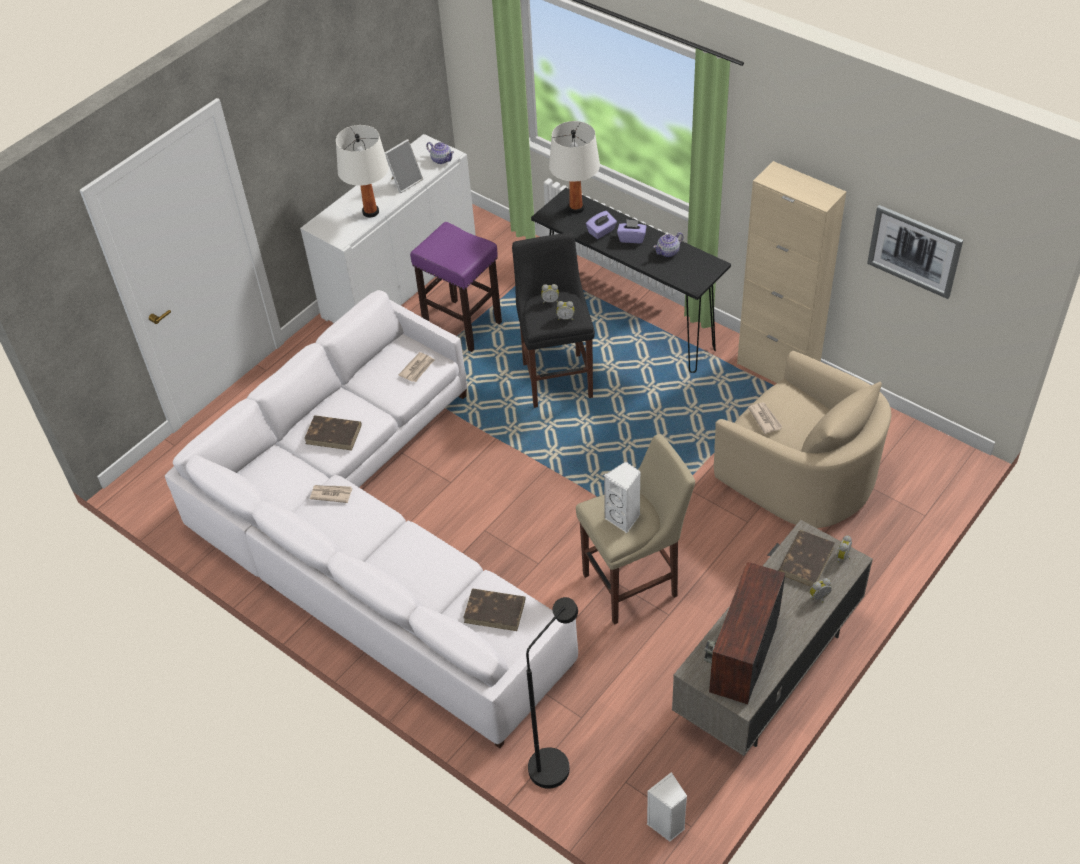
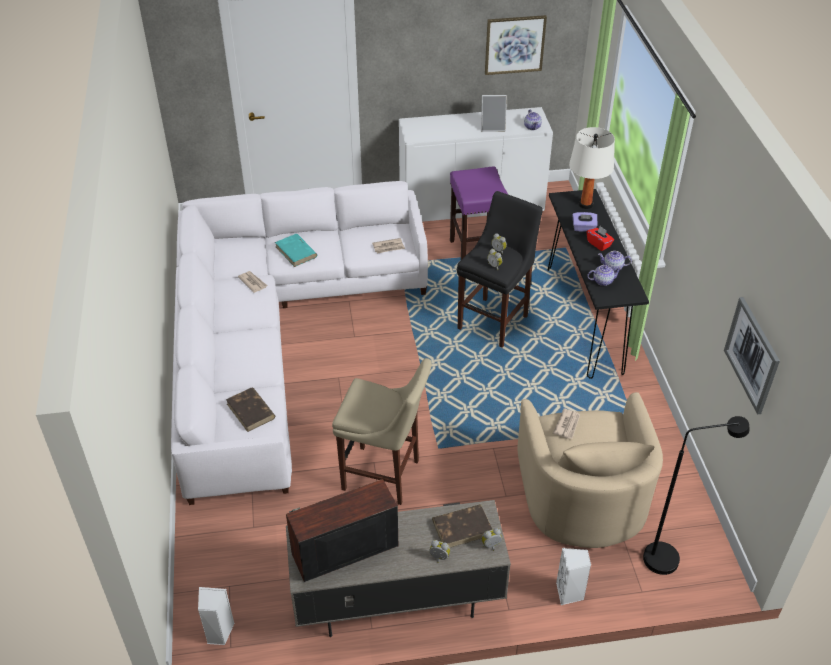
camera: 40 degrees right, 5 degrees down
brown book [304,415,361,451] -> turquoise book [275,234,317,267]
white table lamp [336,125,389,218] -> none
black floor lamp [526,597,578,789] -> black floor lamp moved to [643,416,750,575]
white speaker [604,461,641,533] -> white speaker moved to [556,548,591,605]
purple tissue box [617,219,647,243] -> red tissue box [587,226,614,251]
beige cabinet [737,161,846,383] -> none
none -> picture [485,15,547,75]
none -> teapot [587,265,622,286]

